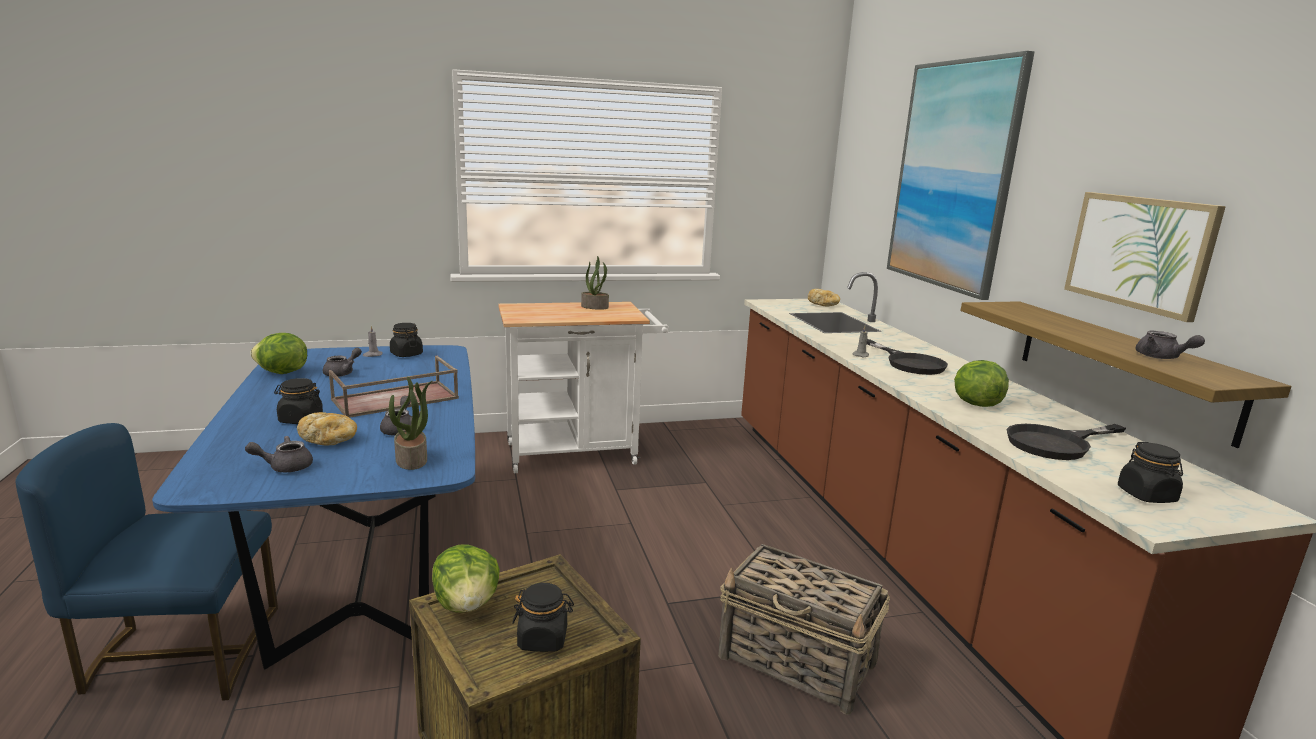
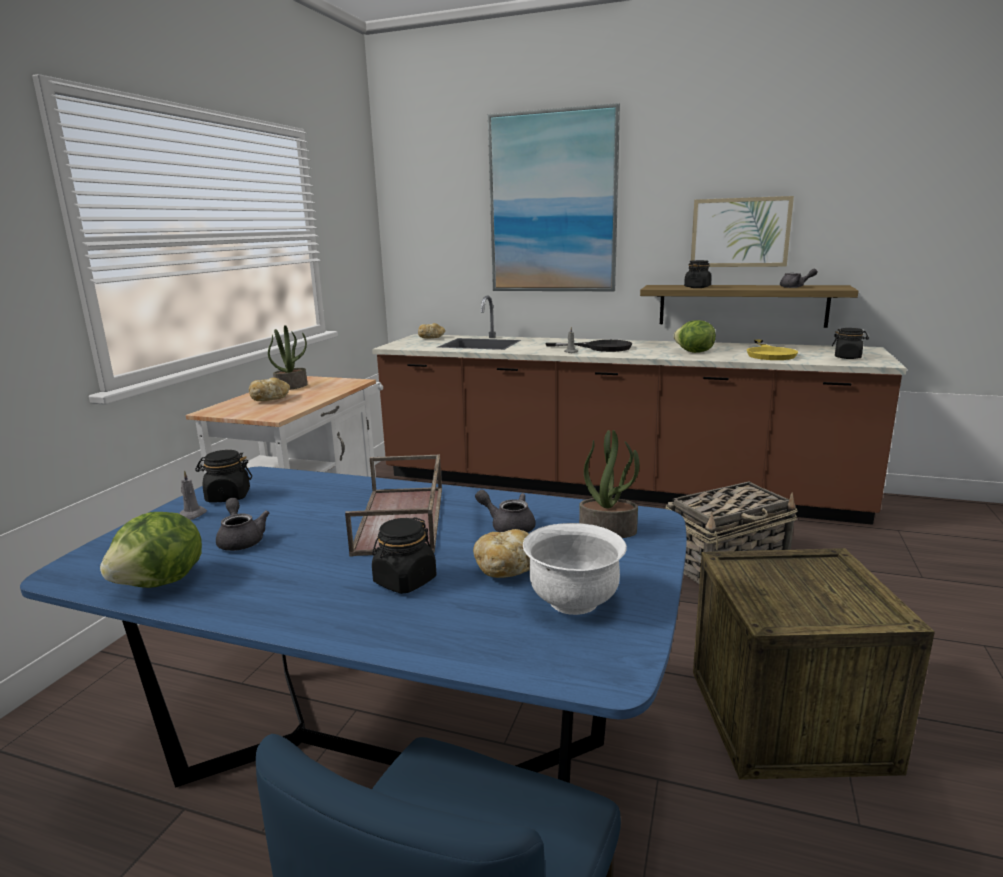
camera: 55 degrees left, 0 degrees up
grey teapot [245,436,313,472] -> white bowl [523,523,627,615]
lettuce [432,544,500,613] -> none
black jar [512,583,574,652] -> black jar moved to [684,260,711,288]
black frying pan [1007,424,1126,460] -> yellow frying pan [747,340,798,360]
none -> bread [249,378,290,401]

